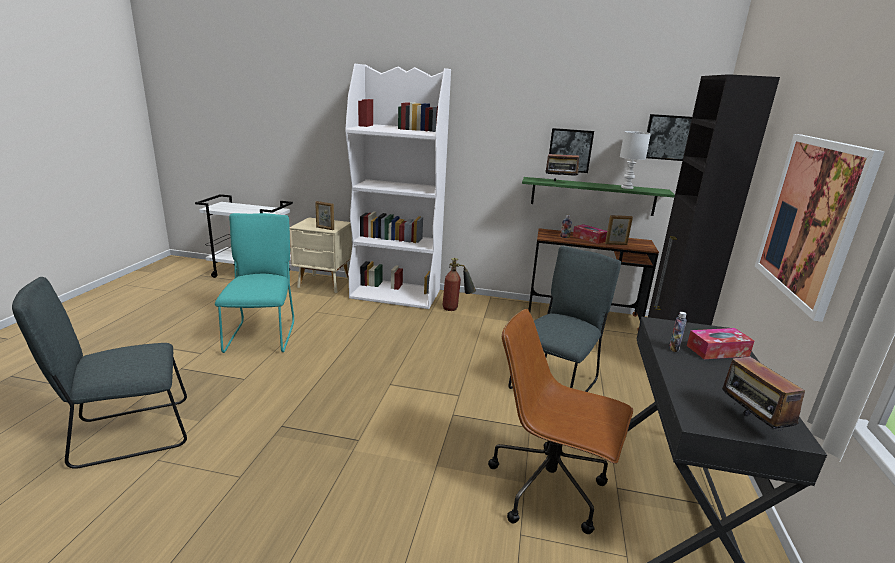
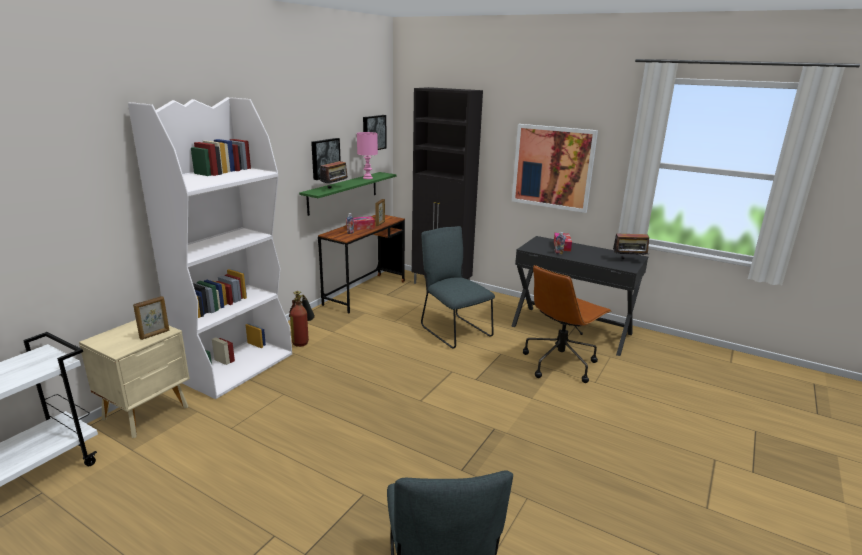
camera: 70 degrees left, 0 degrees up
turquoise chair [215,213,294,353] -> none
white table lamp [620,131,651,189] -> pink table lamp [357,132,378,179]

